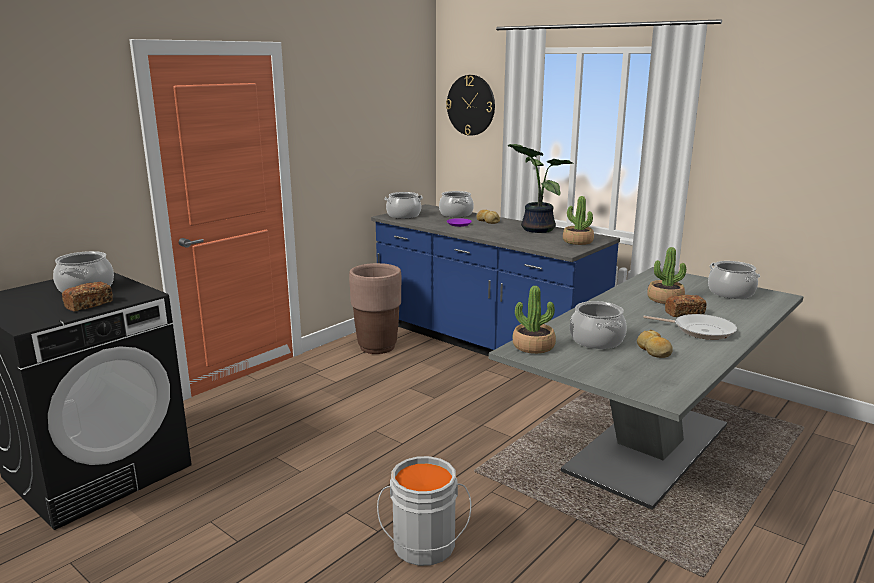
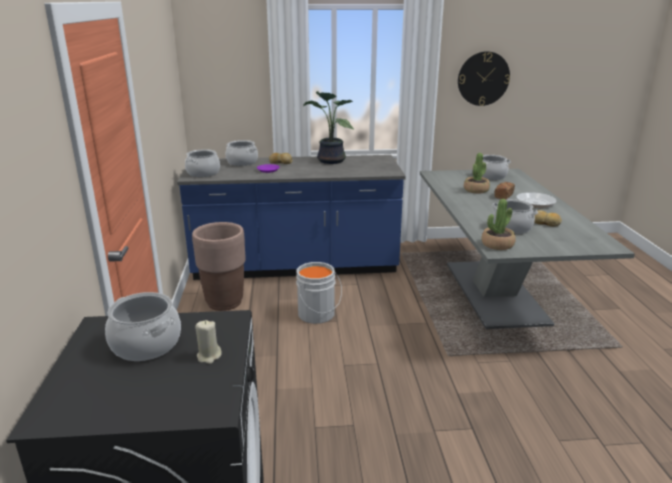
camera: 45 degrees left, 5 degrees up
bread [62,282,113,312] -> beige candle [195,320,222,364]
grey bucket [377,456,471,566] -> grey bucket moved to [296,262,342,324]
wall clock [446,75,495,136] -> wall clock moved to [458,51,510,106]
potted plant [563,196,594,245] -> none

